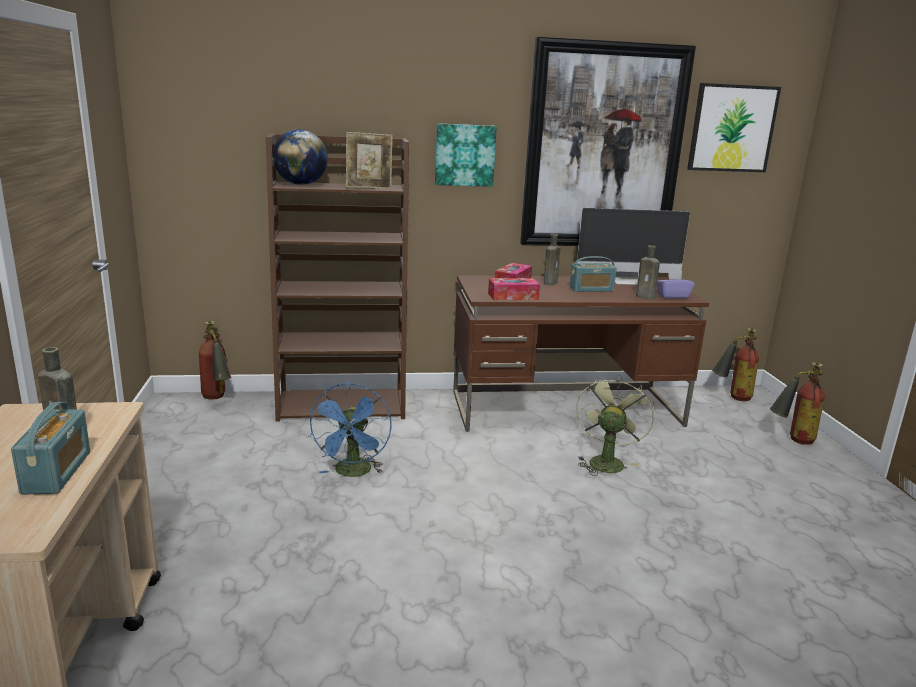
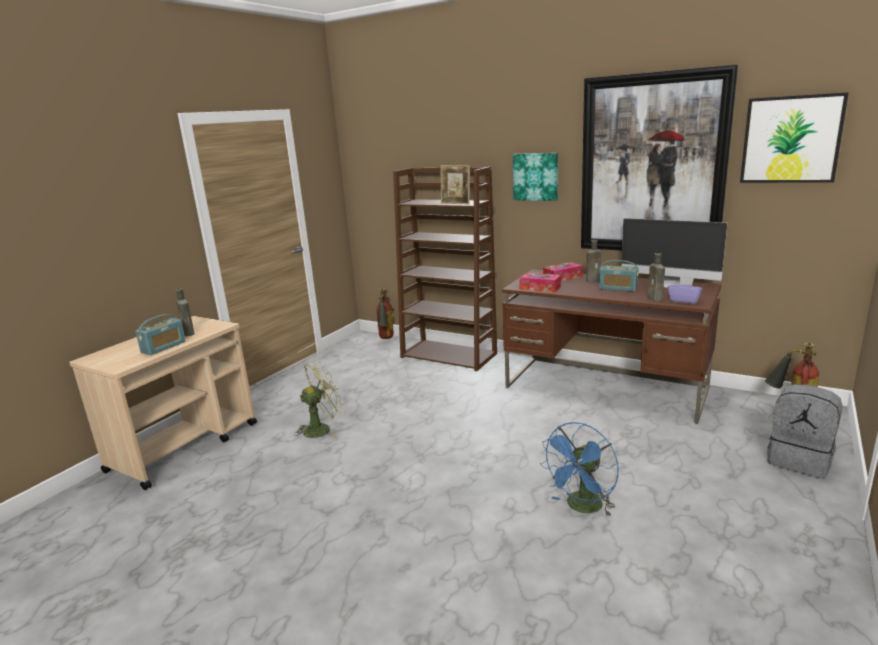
camera: 40 degrees right, 0 degrees up
globe [273,129,328,185] -> none
blue fan [309,383,391,477] -> blue fan moved to [540,422,619,517]
green fan [576,374,654,476] -> green fan moved to [294,362,343,438]
fire extinguisher [770,362,825,445] -> grey backpack [767,384,842,479]

